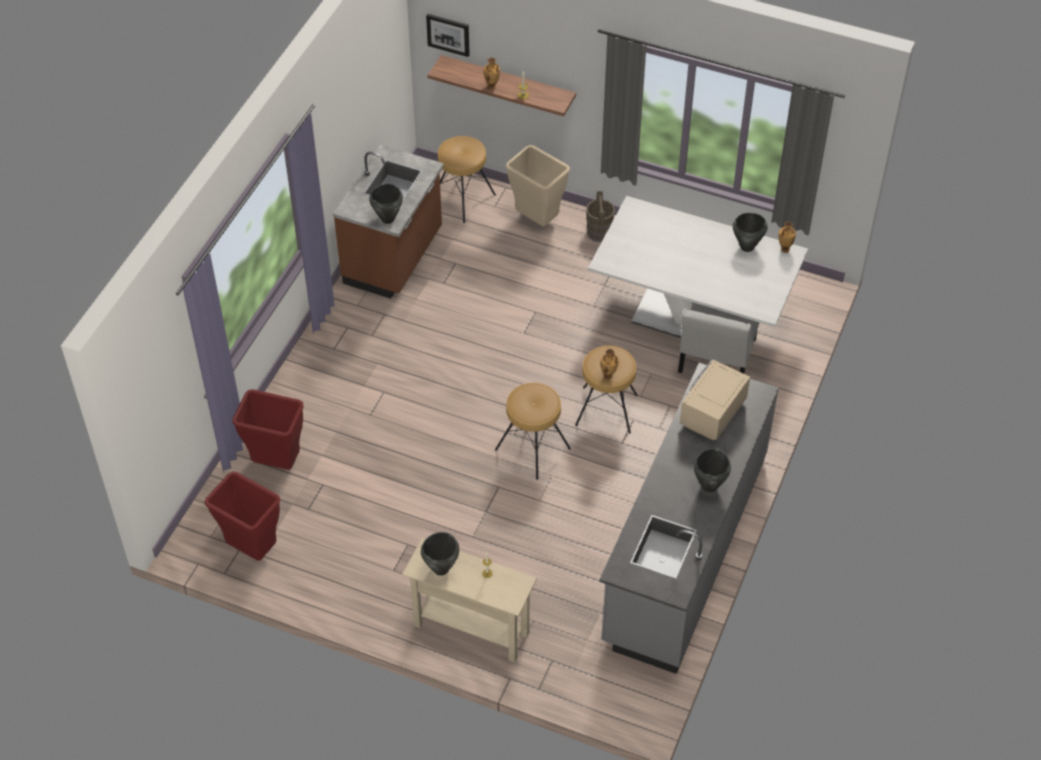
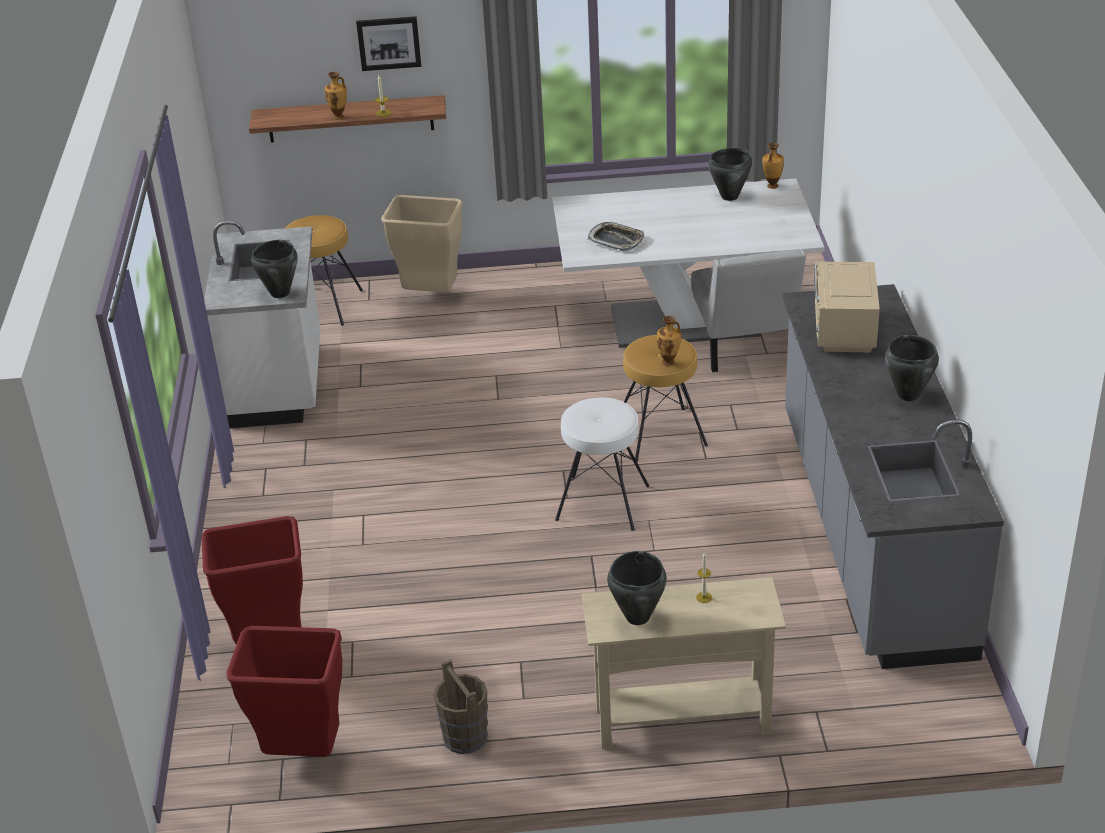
camera: 25 degrees left, 15 degrees down
brown counter [333,145,444,299] -> white counter [204,221,321,428]
picture [426,14,470,57] -> picture moved to [356,16,421,71]
brown stool [495,383,571,480] -> white stool [555,398,649,531]
brown bucket [586,191,615,242] -> brown bucket moved to [434,659,488,754]
none -> tray [588,222,644,251]

